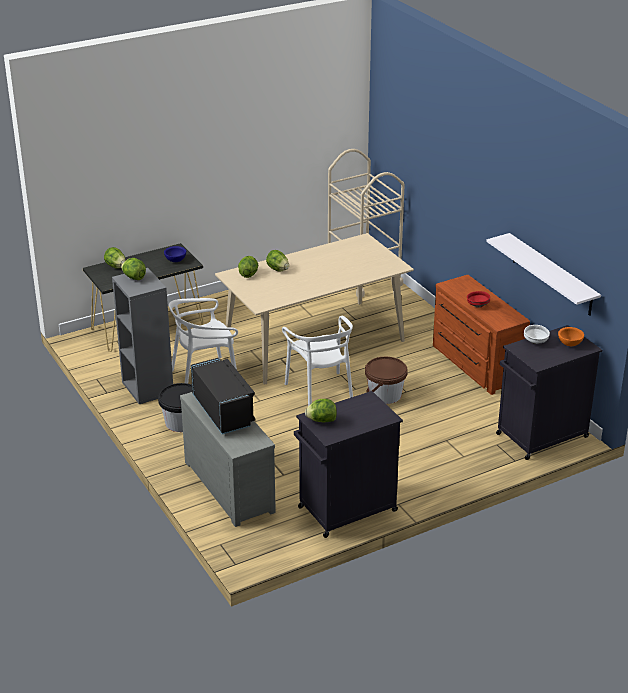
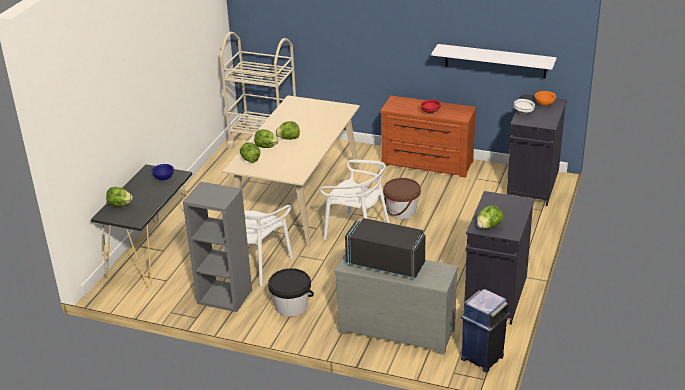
camera: 40 degrees left, 0 degrees up
lettuce [121,258,146,280] -> lettuce moved to [276,121,300,140]
none -> blue trash can [461,289,510,372]

